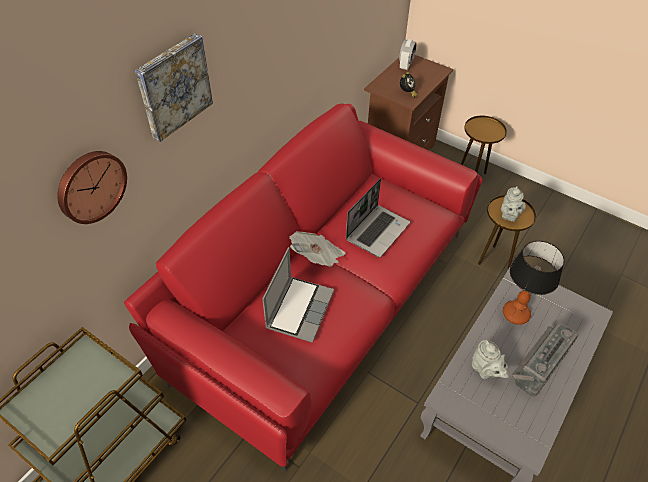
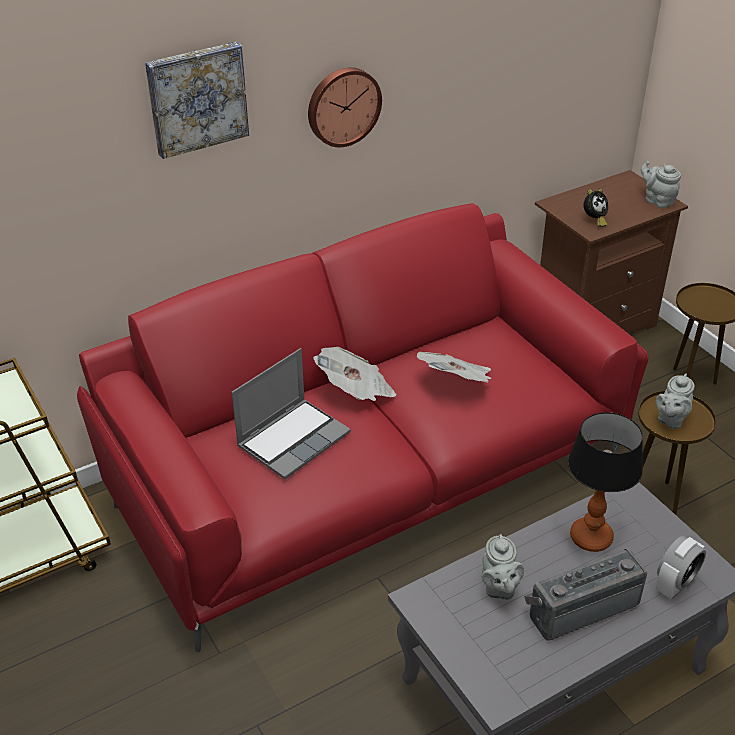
camera: 25 degrees right, 10 degrees down
wall clock [57,151,127,224] -> wall clock moved to [308,67,382,147]
laptop [346,178,410,257] -> newspaper [417,352,491,383]
alarm clock [399,39,417,70] -> alarm clock moved to [656,536,706,599]
none -> grey teapot [641,161,681,208]

